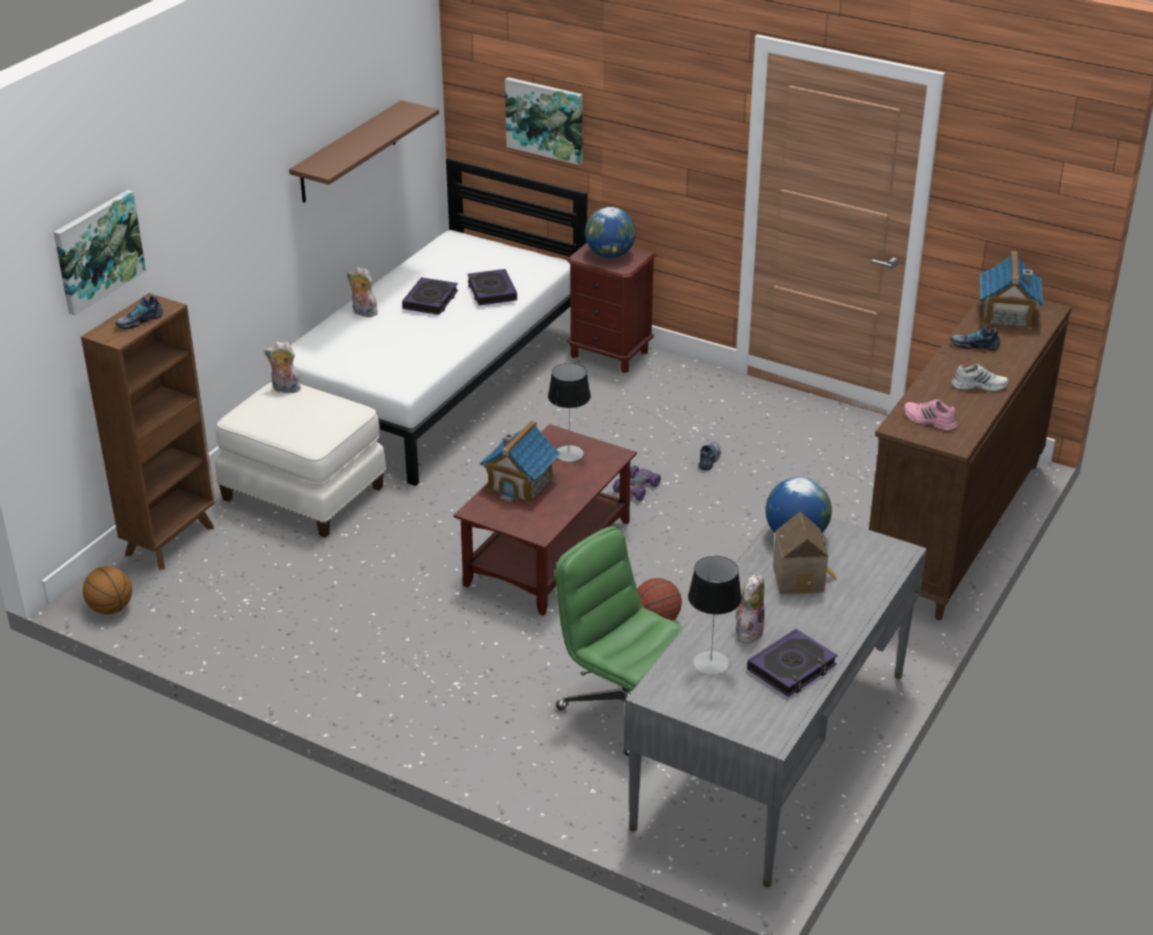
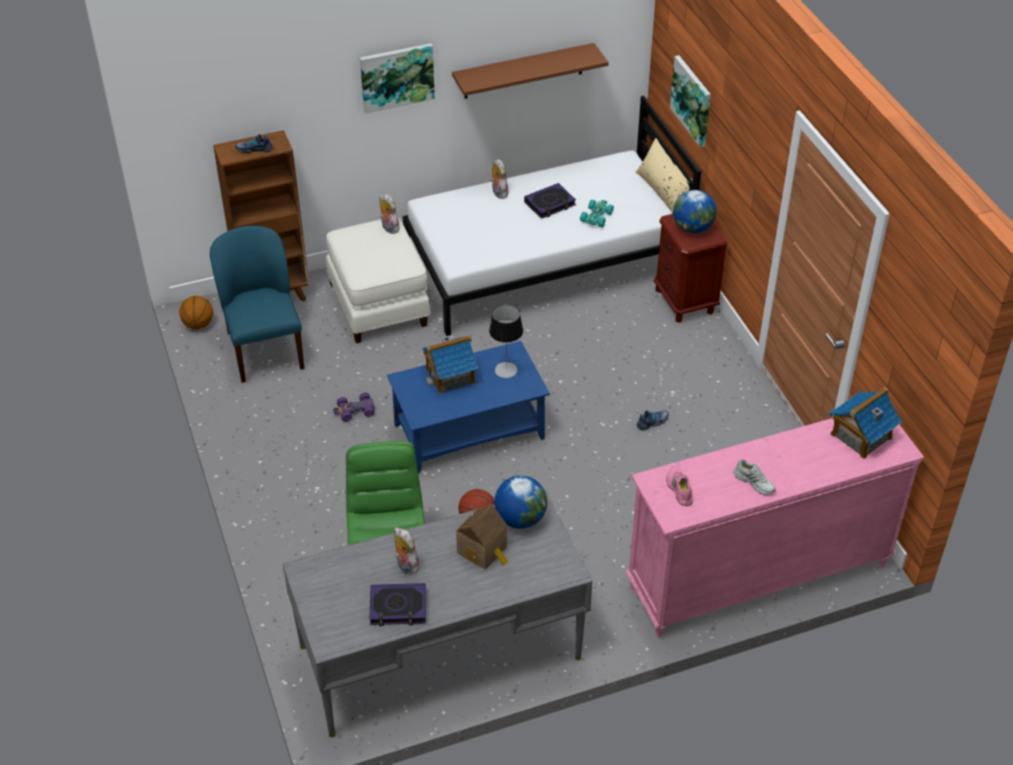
camera: 40 degrees right, 10 degrees up
picture [54,190,146,316] -> picture moved to [360,43,435,114]
brown coffee table [453,424,637,616] -> blue coffee table [387,341,550,473]
book [467,269,517,306] -> turquoise toy car [580,199,614,227]
purple toy car [613,465,661,501] -> purple toy car moved to [333,393,375,421]
table lamp [688,556,742,675] -> none
plush toy [736,575,765,644] -> plush toy turned 105 degrees counterclockwise [394,527,420,575]
brown dresser [869,297,1072,620] -> pink dresser [625,418,924,637]
shoe [950,325,1000,351] -> none
none -> blue chair [210,226,304,383]
none -> beige pillow [636,138,693,214]

